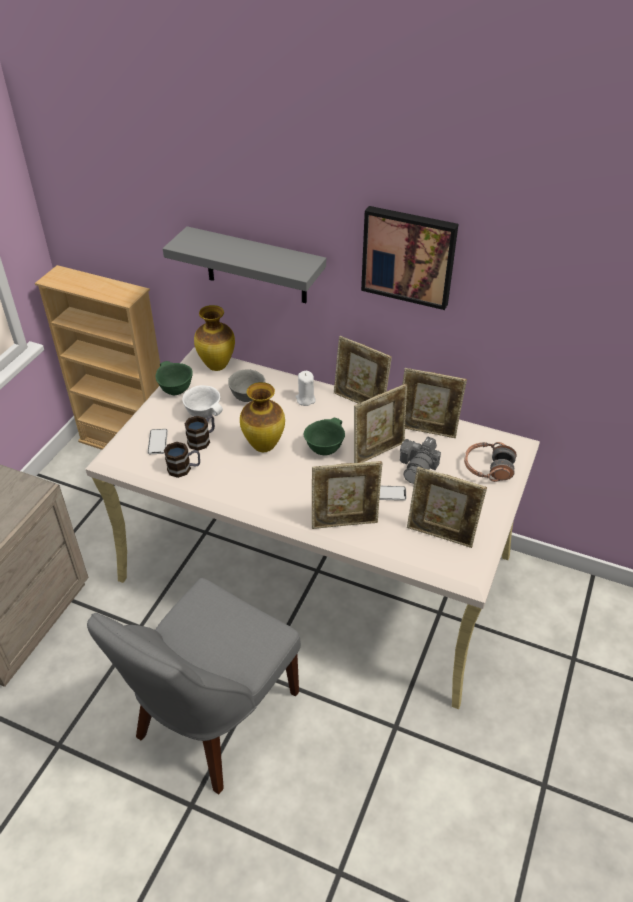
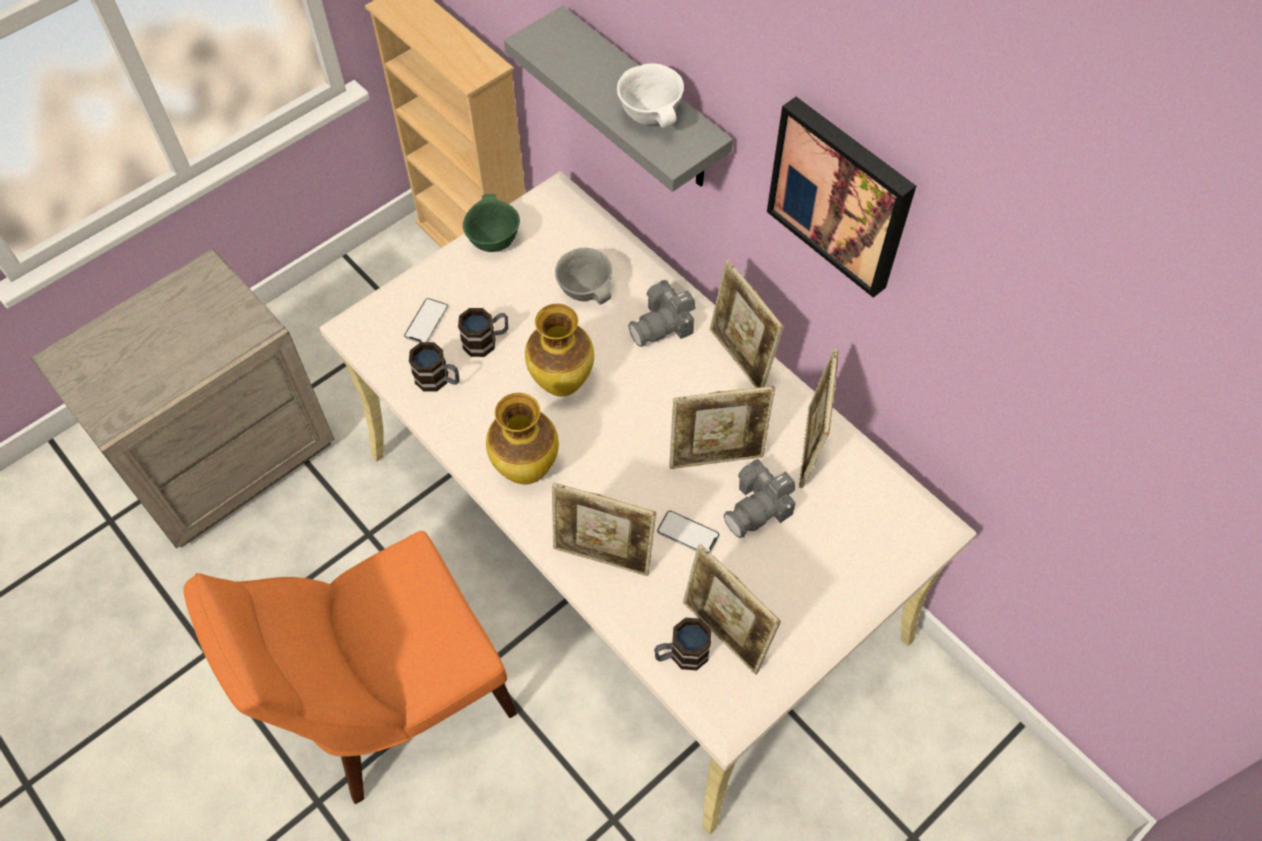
camera: 25 degrees right, 15 degrees up
grey chair [87,578,301,794] -> orange chair [183,531,517,804]
white bowl [182,385,223,418] -> white bowl moved to [617,63,684,128]
vase [194,305,235,371] -> vase moved to [486,393,559,485]
white candle [296,371,316,406] -> camera [629,280,696,347]
green bowl [304,418,345,456] -> none
picture frame [402,368,467,438] -> picture frame turned 60 degrees clockwise [799,348,838,488]
headphones [464,442,517,482] -> none
none -> mug [654,618,712,670]

